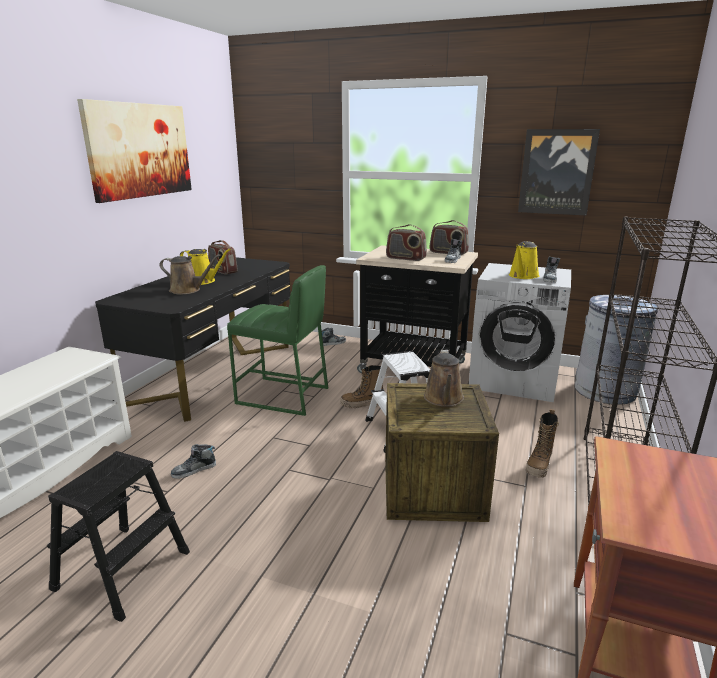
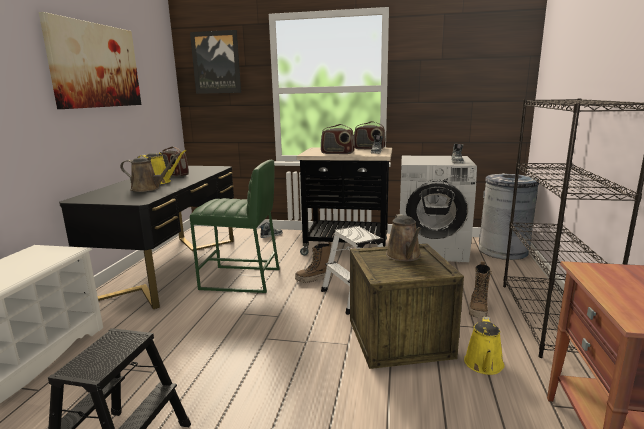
camera: 10 degrees left, 5 degrees down
shoe [171,444,216,479] -> none
yellow watering can [509,241,540,279] -> yellow watering can moved to [464,316,504,375]
picture [518,129,600,215] -> picture moved to [190,30,241,94]

